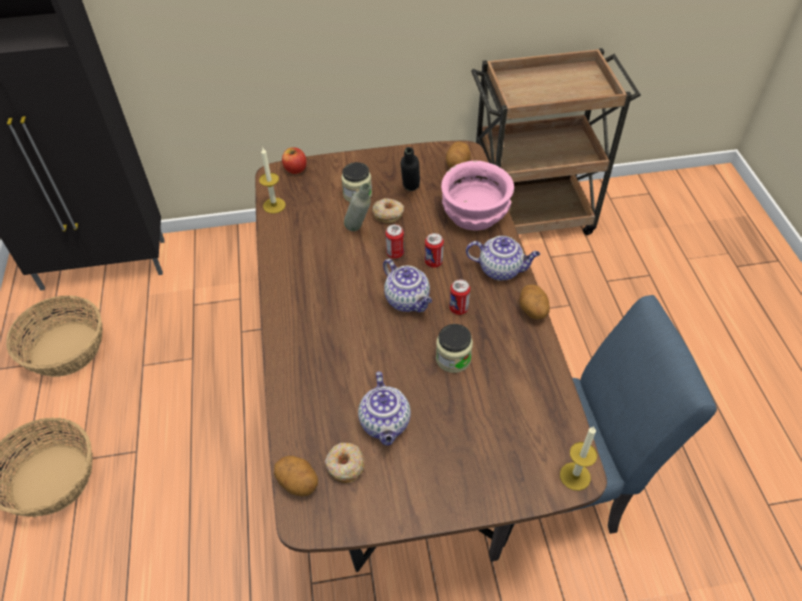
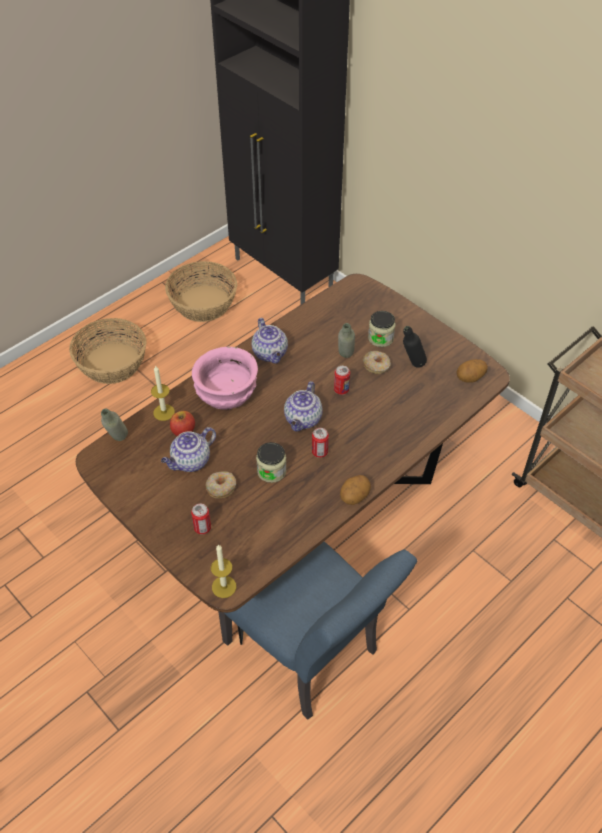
camera: 55 degrees right, 0 degrees up
candle [259,148,286,213] -> candle moved to [151,365,175,421]
potato [274,456,318,496] -> grey bottle [101,408,128,441]
apple [282,147,307,174] -> apple moved to [170,411,195,436]
donut [325,443,365,483] -> donut moved to [205,472,236,498]
can [425,233,444,268] -> can moved to [191,504,211,534]
pink bowl [441,161,514,230] -> pink bowl moved to [192,347,258,409]
teapot [466,236,540,281] -> teapot moved to [252,318,288,363]

